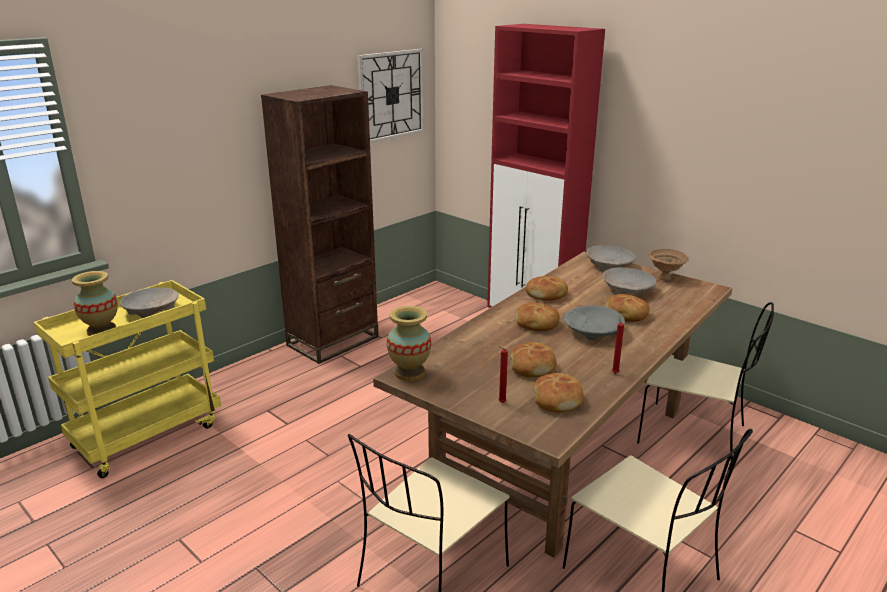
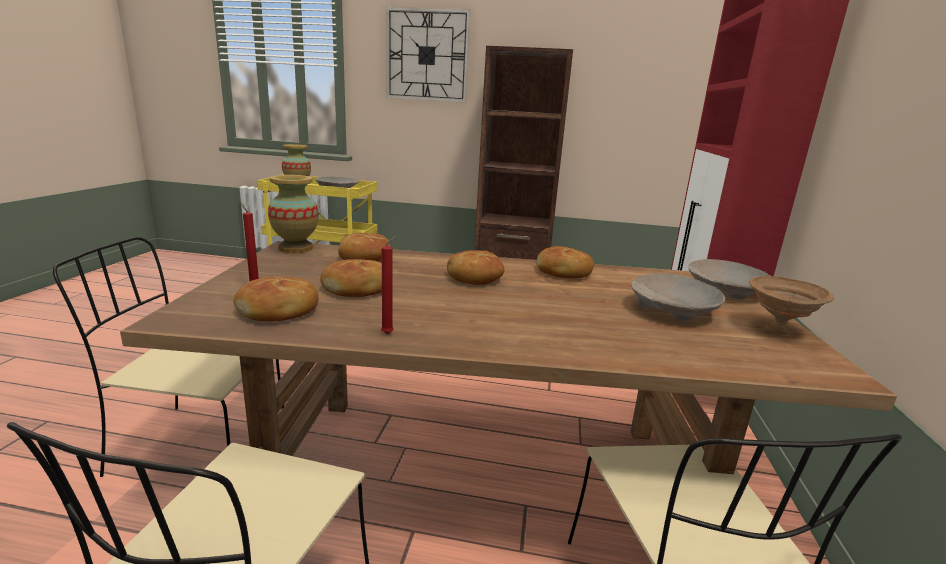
camera: 55 degrees right, 5 degrees down
wall clock [357,49,424,143] -> wall clock moved to [386,7,471,103]
grey bowl [564,305,625,340] -> none
bread [605,294,650,322] -> bread moved to [338,233,390,261]

